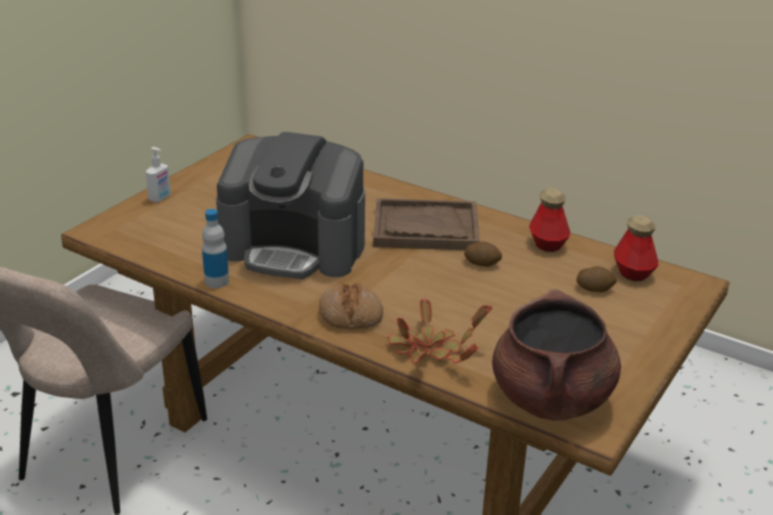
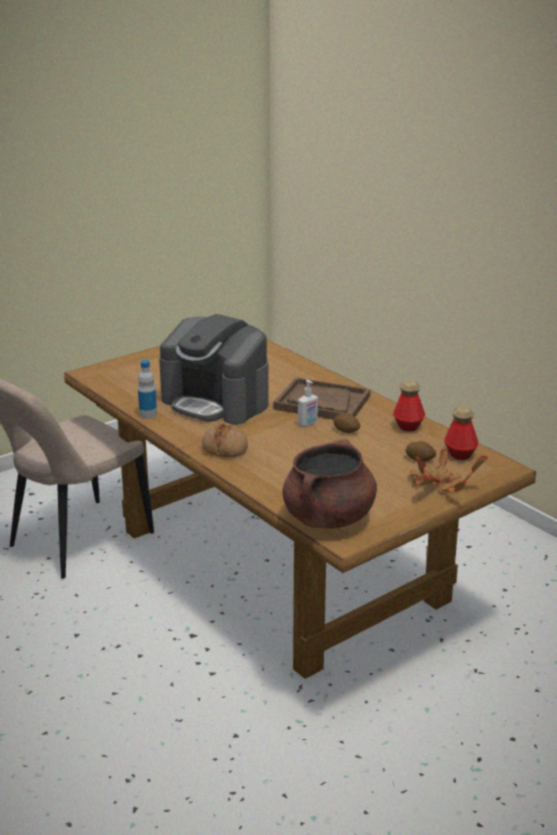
camera: 20 degrees right, 5 degrees down
soap dispenser [145,147,171,202] -> soap dispenser moved to [298,380,318,427]
potted plant [387,299,492,364] -> potted plant moved to [409,449,488,493]

